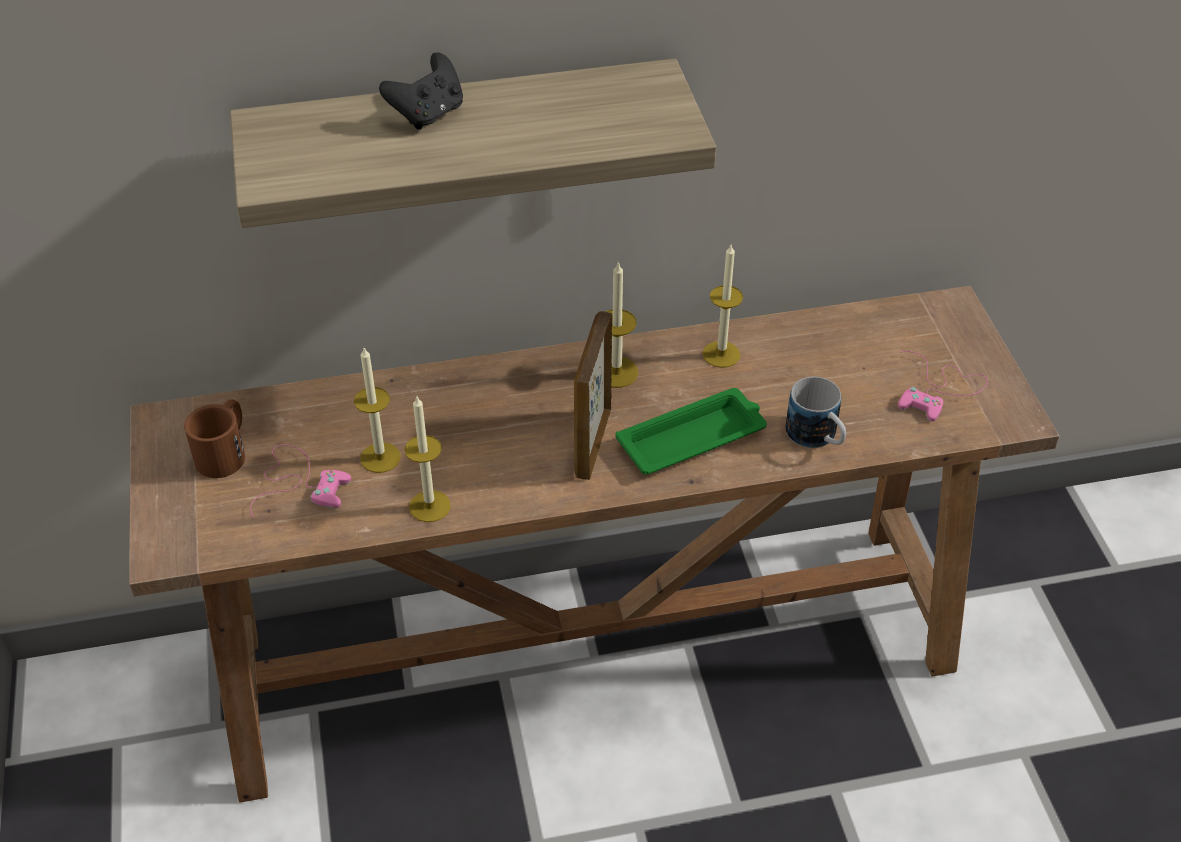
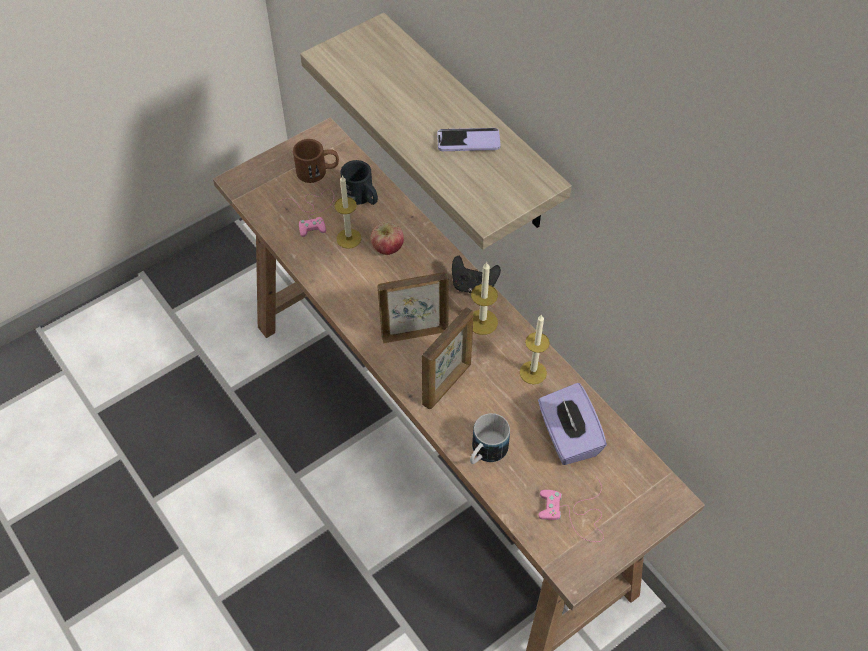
camera: 65 degrees right, 10 degrees up
black game controller [379,53,463,130] -> black game controller moved to [452,256,501,293]
candle [405,397,451,522] -> none
green tray [616,388,767,474] -> picture frame [422,307,473,409]
none -> black mug [340,160,378,205]
none -> apple [371,223,404,255]
none -> phone [437,128,501,151]
none -> purple tissue box [538,383,607,465]

